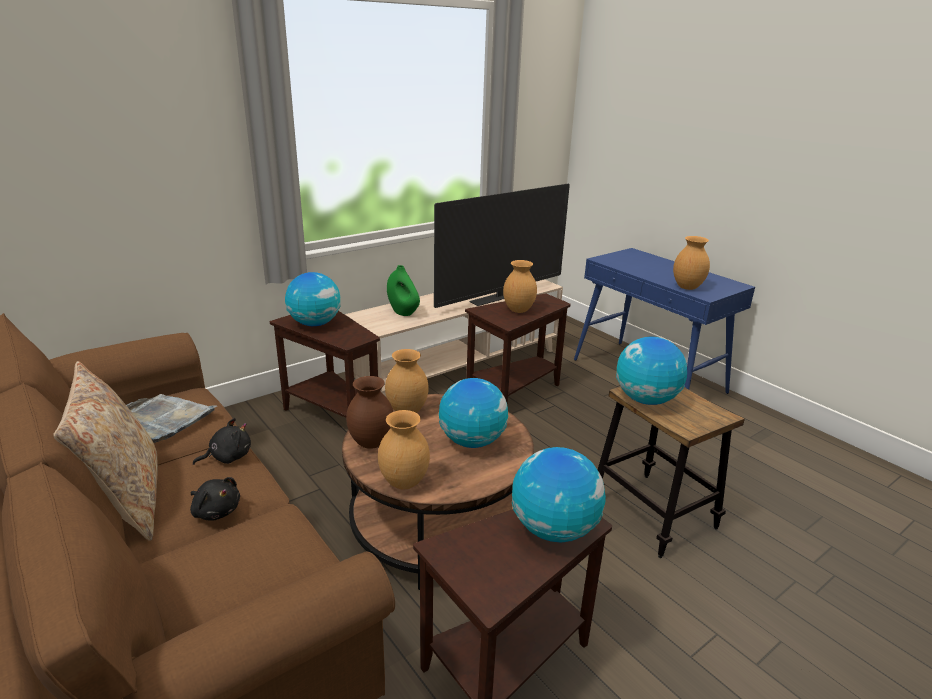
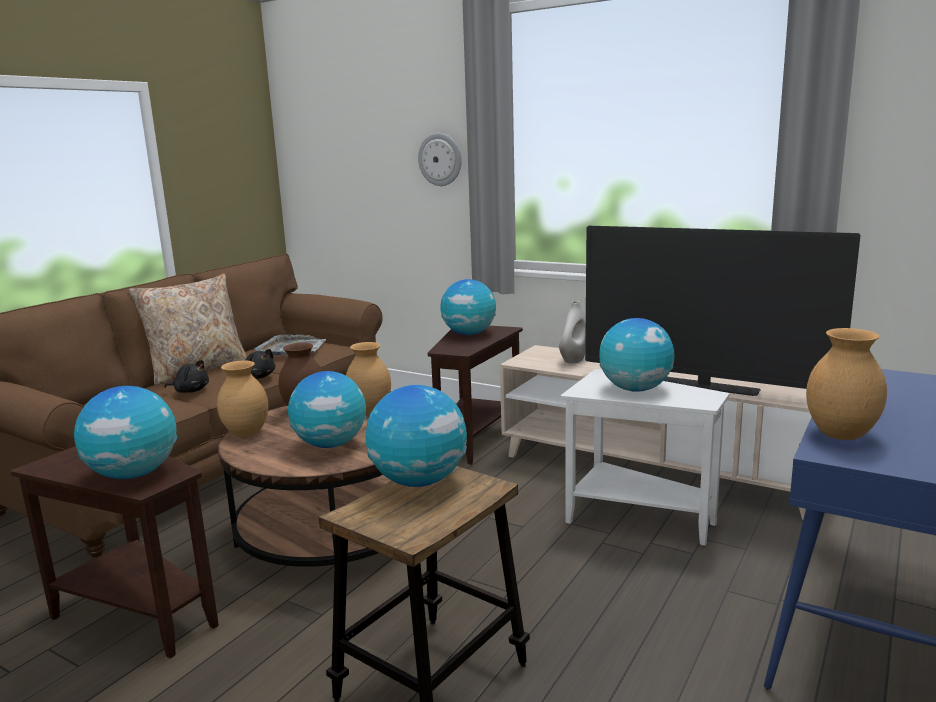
camera: 70 degrees right, 10 degrees down
black plush toy [190,477,240,521] -> black plush toy turned 90 degrees counterclockwise [164,360,209,393]
green vase [387,265,420,316] -> white vase [559,301,586,363]
brown side table [465,293,571,404] -> white side table [561,369,729,546]
brown vase [503,260,537,313] -> globe [599,318,675,392]
none -> wall clock [418,133,461,186]

